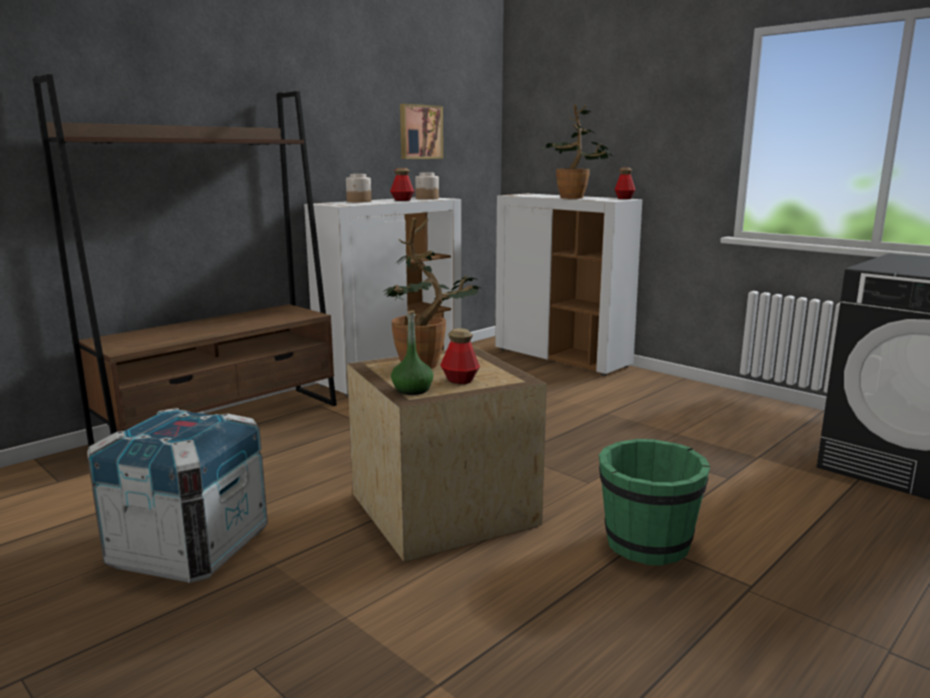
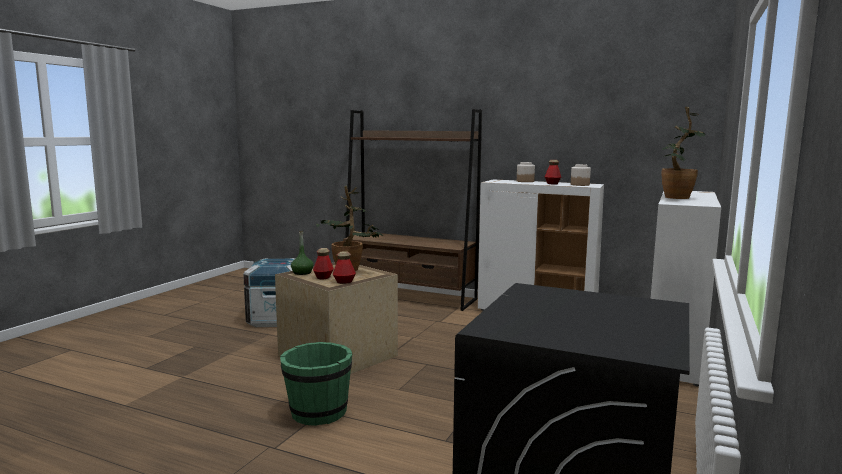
camera: 70 degrees right, 5 degrees down
picture [400,104,443,159] -> none
bottle [614,167,635,199] -> bottle moved to [333,251,356,284]

